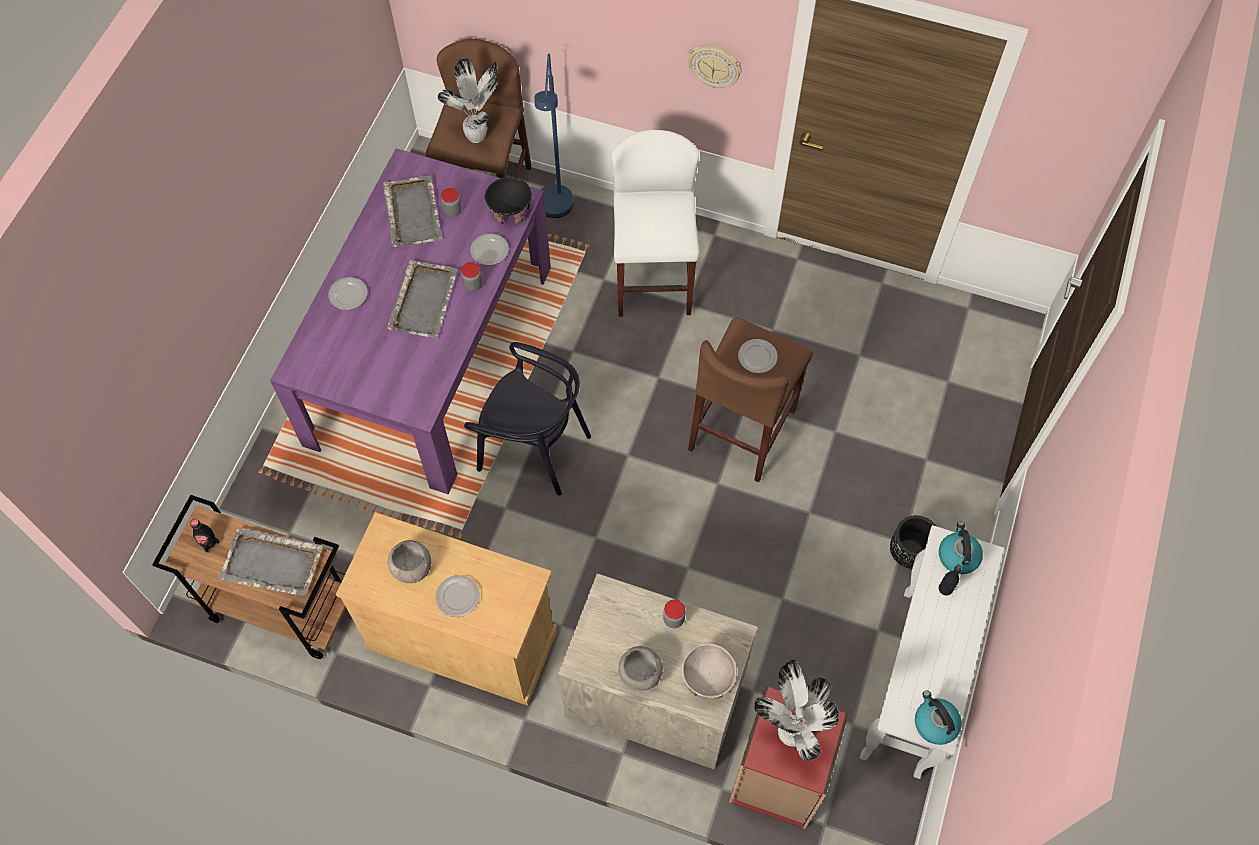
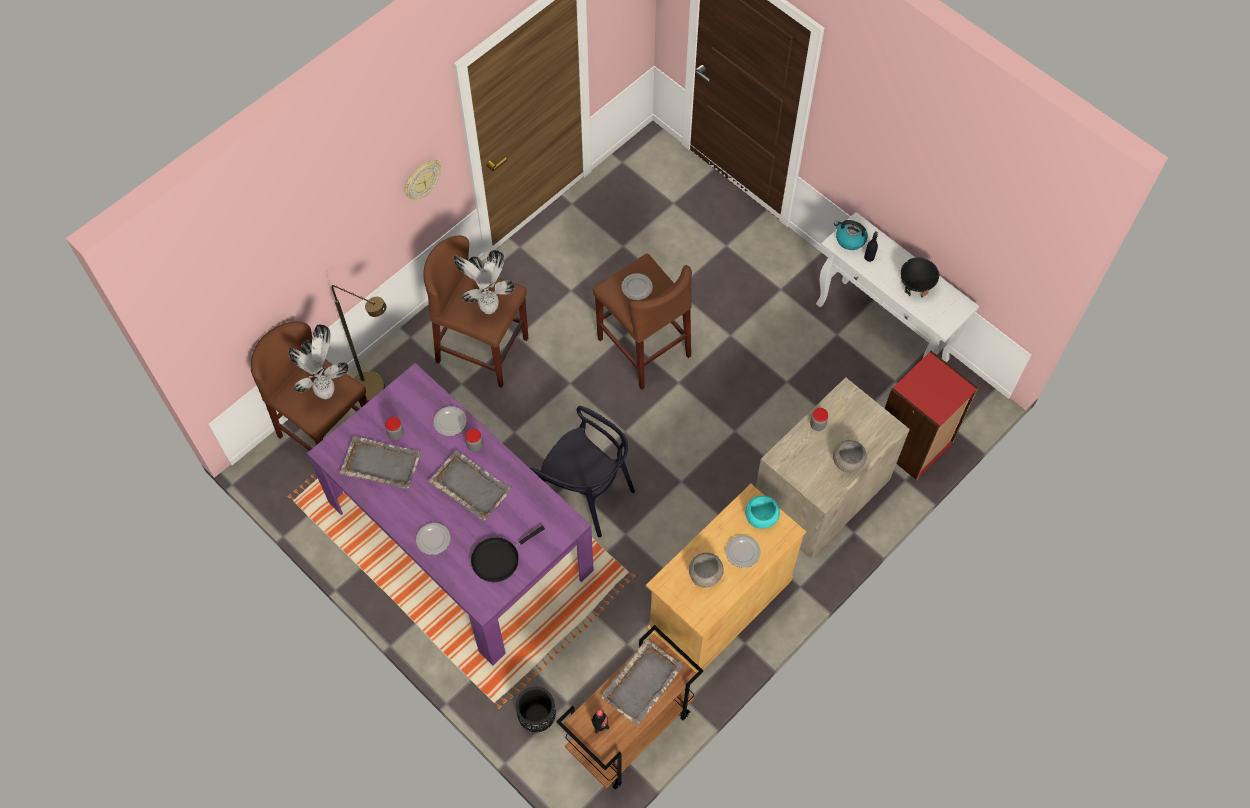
camera: 65 degrees left, 0 degrees up
black chair [464,342,591,496] -> black chair turned 75 degrees clockwise [530,406,635,537]
black bowl [485,177,532,225] -> black bowl moved to [901,257,939,298]
blue floor lamp [534,54,574,218] -> brown floor lamp [331,285,386,402]
white stool [611,130,699,317] -> brown stool [423,235,528,388]
beige bowl [682,643,737,700] -> none
potted plant [754,660,839,761] -> potted plant moved to [454,250,514,314]
black planter [890,515,936,569] -> black planter moved to [516,687,556,732]
kettle [915,691,962,745] -> none
none -> black frying pan [471,526,545,582]
none -> turquoise bowl [745,495,780,529]

